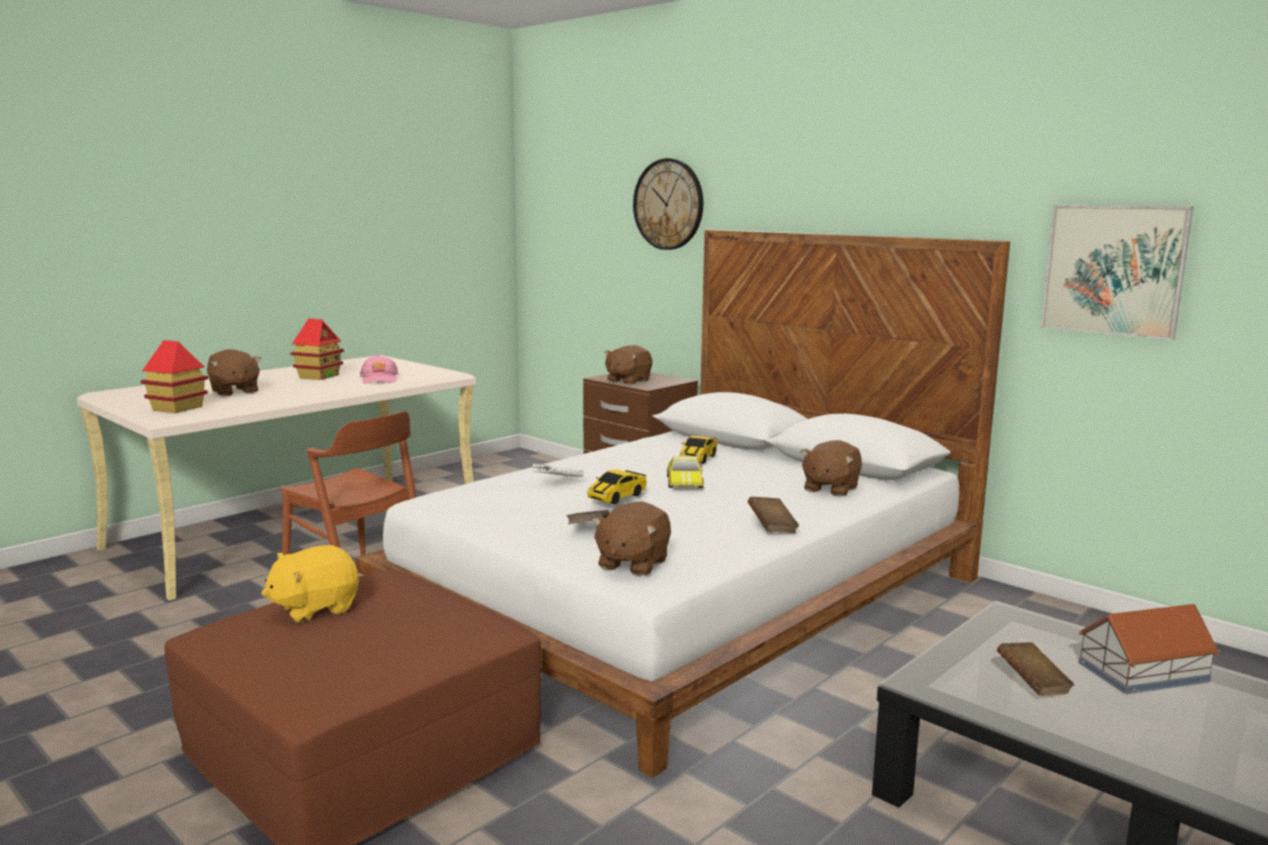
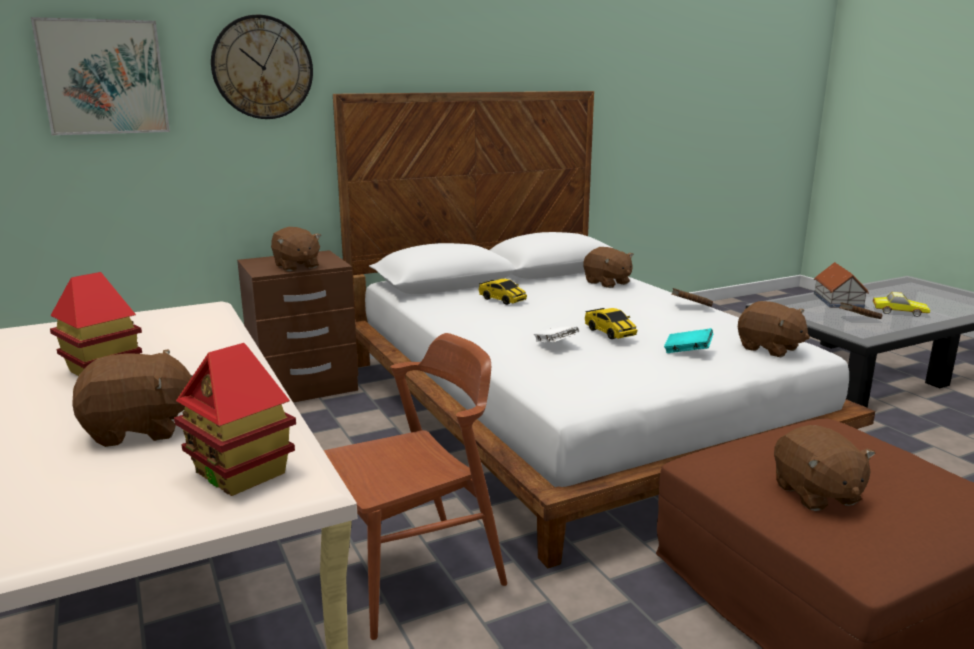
camera: 70 degrees left, 5 degrees up
yellow plush toy [261,545,359,623] -> brown plush toy [774,425,875,511]
pink cap [360,355,399,384] -> none
brown book [566,510,610,524] -> turquoise book [664,328,713,353]
toy car [667,456,704,488] -> toy car moved to [873,292,930,317]
picture [1040,205,1194,340] -> picture moved to [31,17,170,135]

